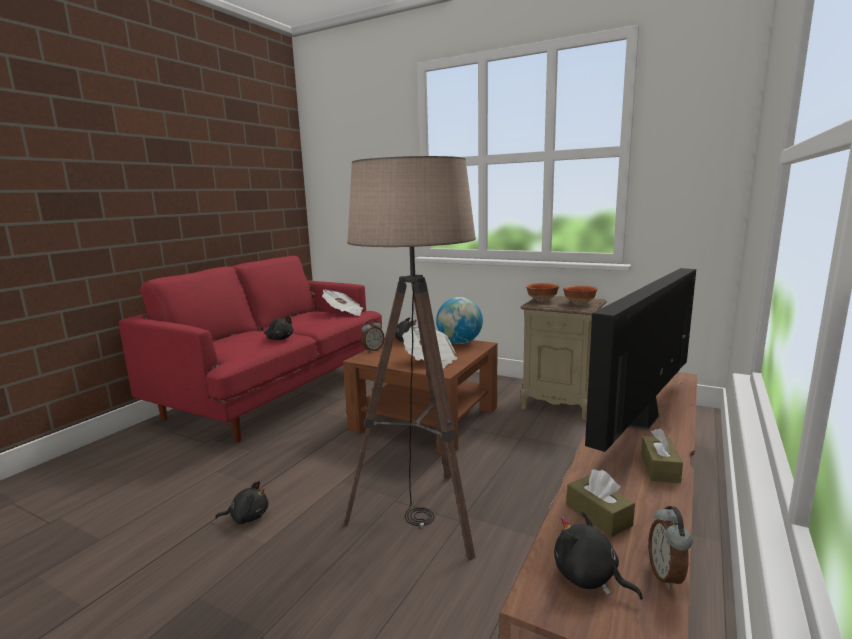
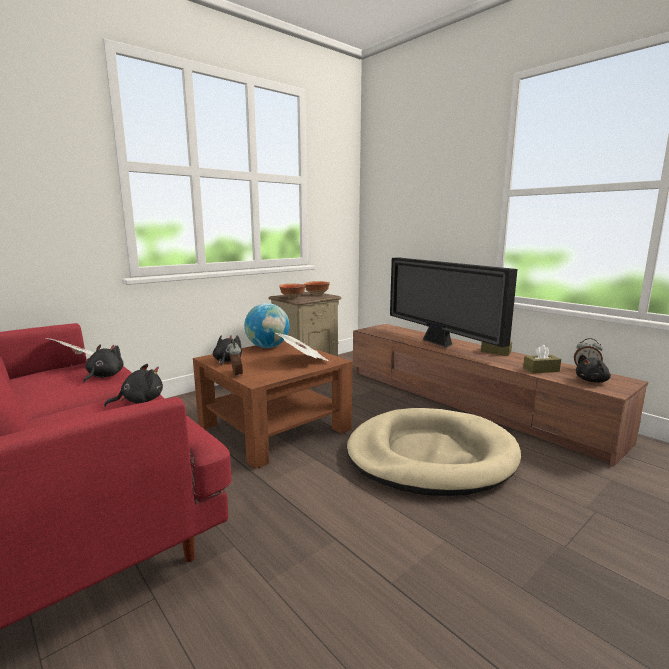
camera: 70 degrees left, 0 degrees up
black plush toy [215,481,269,524] -> black plush toy moved to [83,345,124,383]
floor lamp [344,156,476,561] -> beige dog bed [347,408,521,496]

